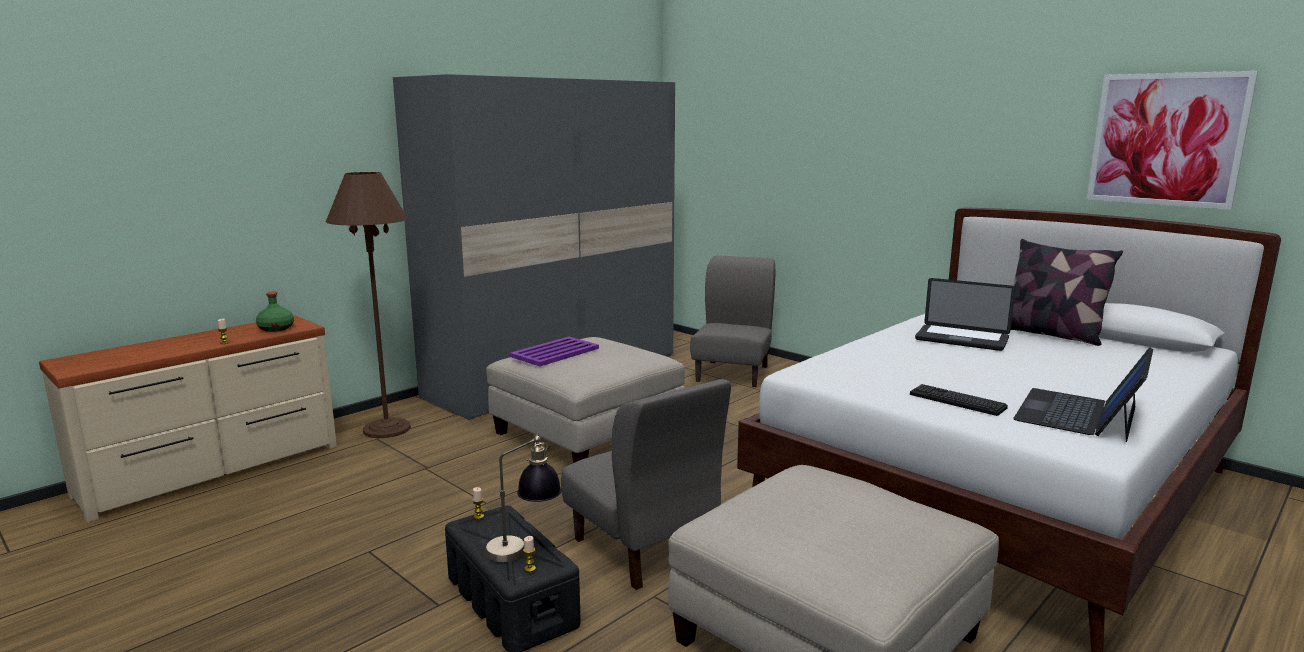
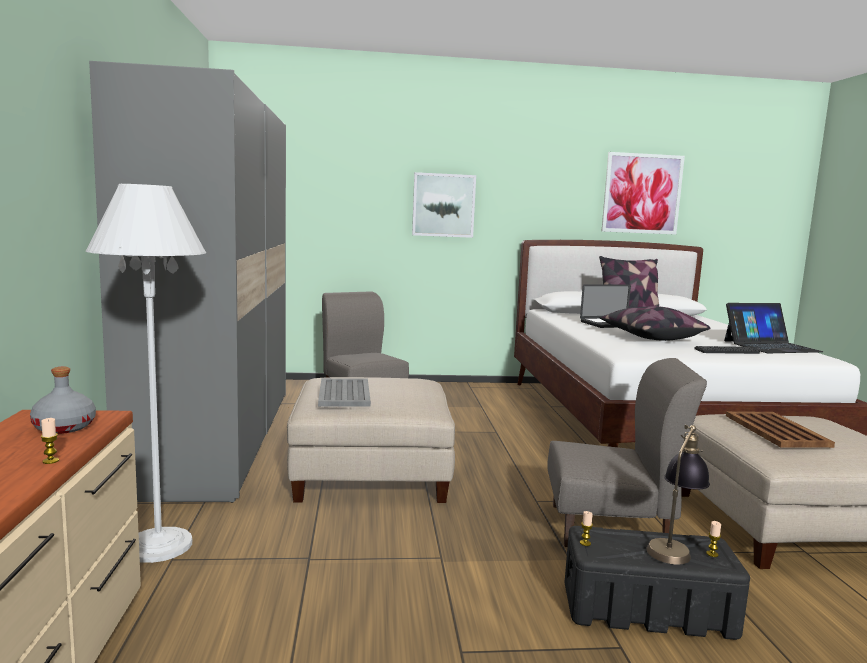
camera: 50 degrees left, 5 degrees down
green bottle [256,291,294,332] -> grey bottle [30,367,96,434]
brown floor lamp [326,172,411,438] -> white floor lamp [86,184,206,563]
purple tray [510,337,599,366] -> grey tray [318,378,371,406]
laptop [1013,347,1153,442] -> laptop turned 90 degrees counterclockwise [724,303,823,353]
none -> picture [412,172,476,238]
none -> pillow [599,306,711,341]
none -> brown tray [726,411,835,448]

